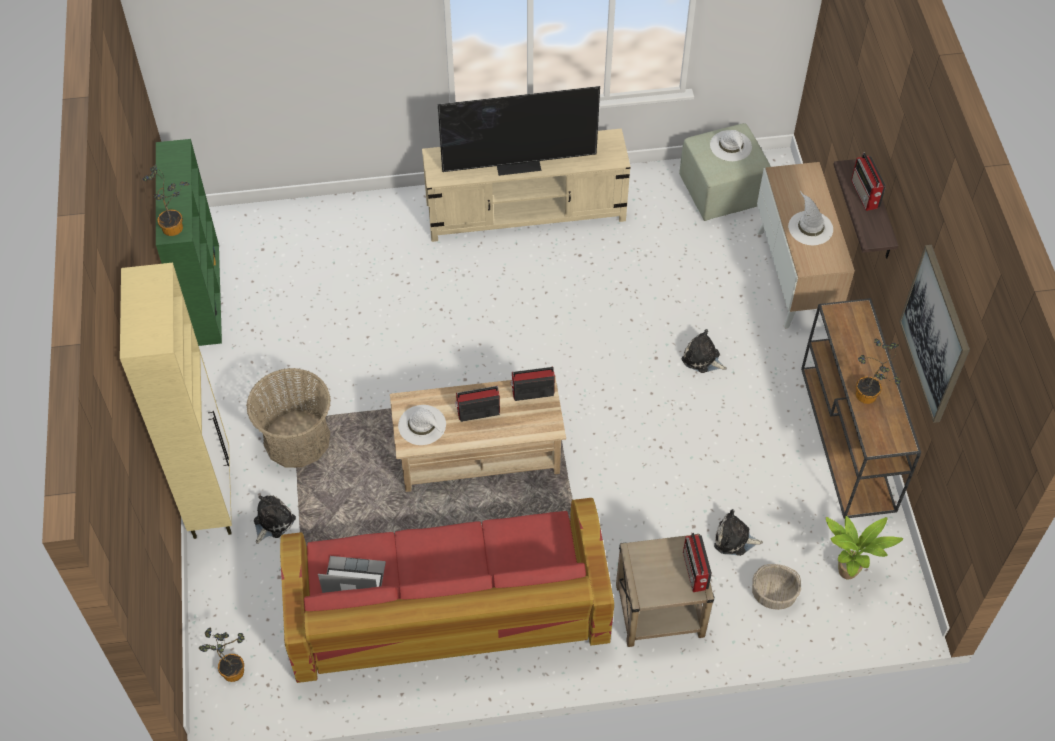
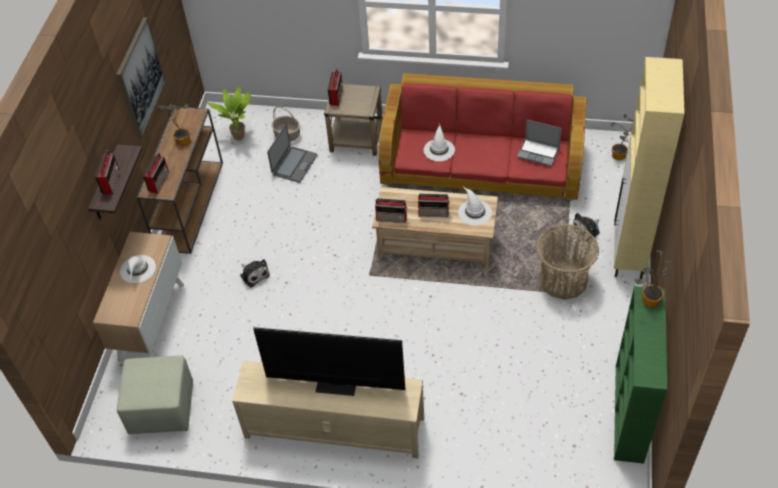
camera: 160 degrees left, 5 degrees down
white hat [710,130,752,161] -> white hat moved to [424,124,455,161]
plush toy [714,509,763,556] -> laptop [267,125,317,183]
none -> radio [143,153,169,194]

